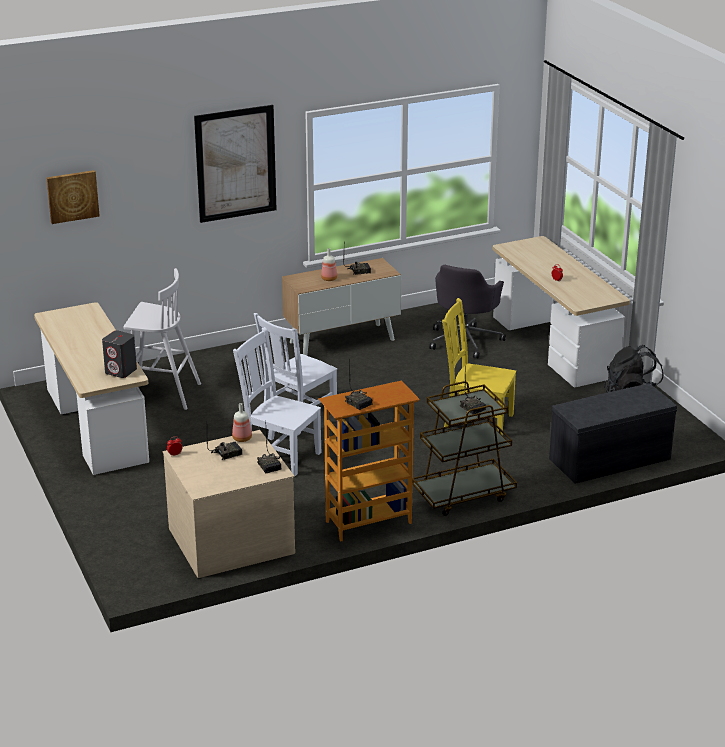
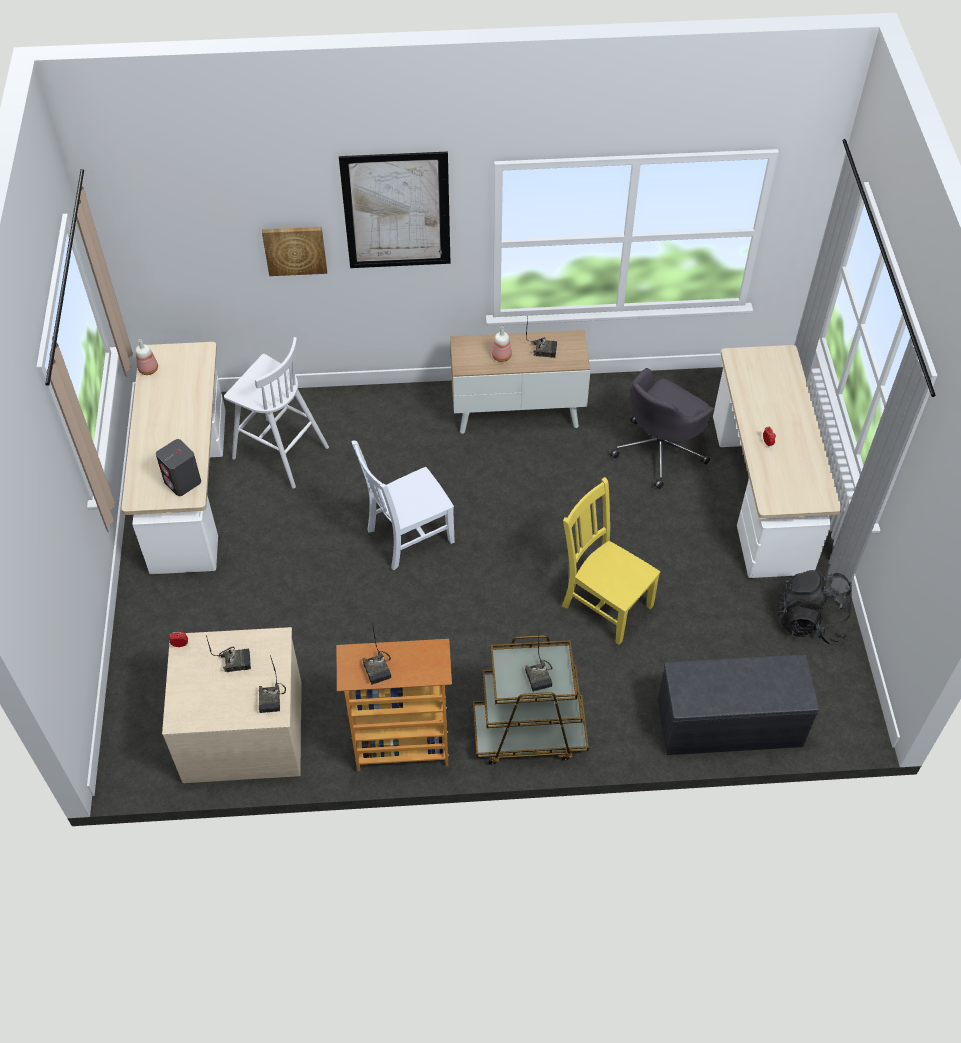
camera: 20 degrees right, 25 degrees up
picture [46,170,100,224] -> picture moved to [262,227,327,276]
bottle [232,403,252,442] -> bottle moved to [136,339,158,375]
white chair [233,327,321,476] -> none

